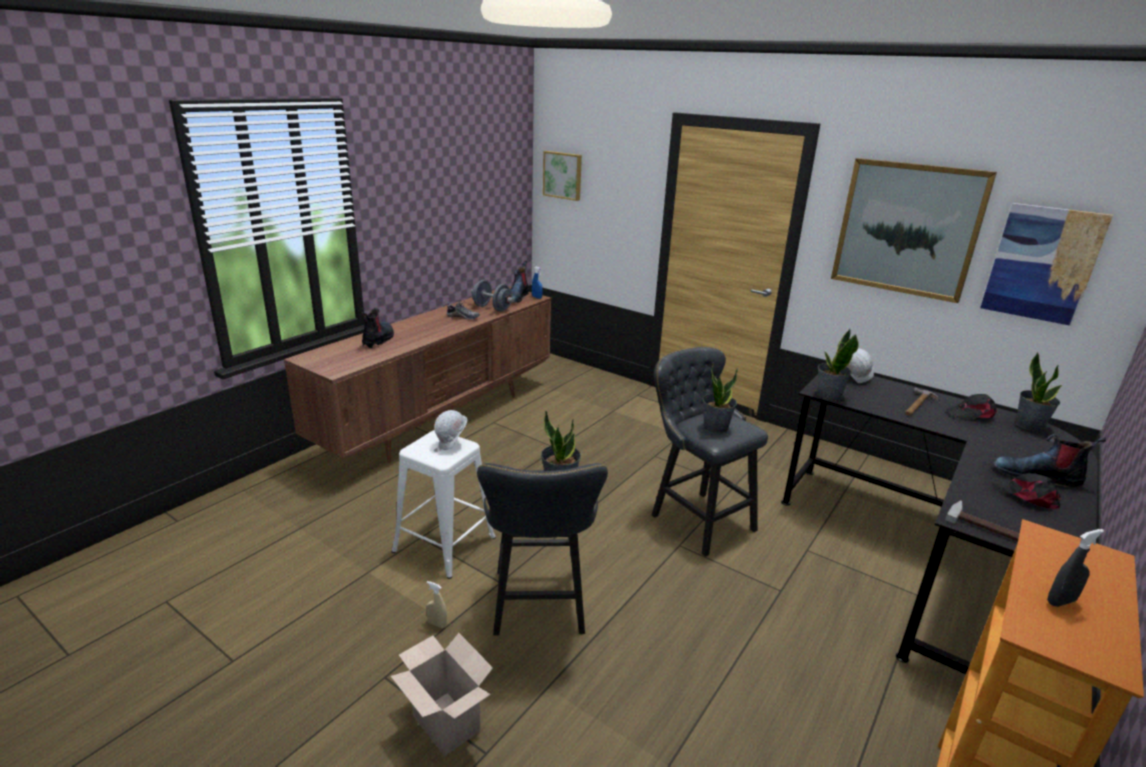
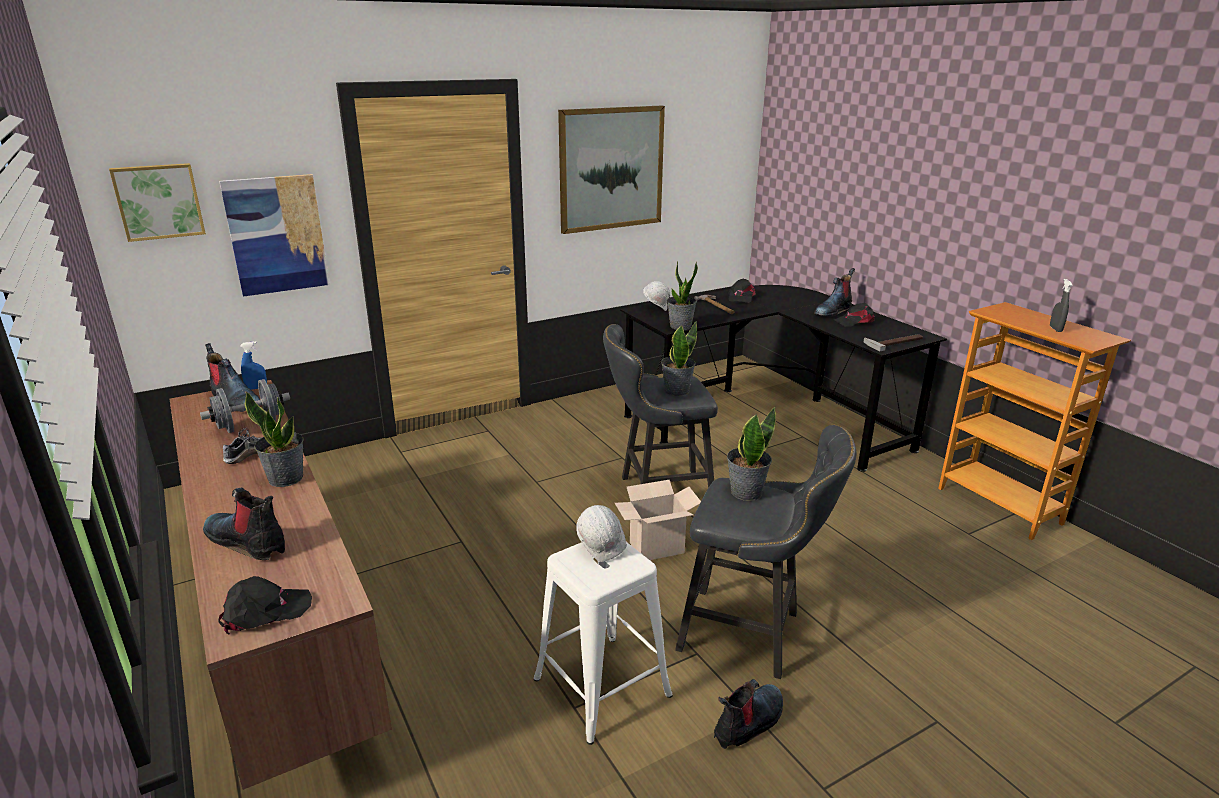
camera: 65 degrees left, 0 degrees up
cardboard box [390,633,493,756] -> cardboard box moved to [615,480,701,560]
beige spray bottle [426,581,447,628] -> boot [714,679,783,749]
picture [980,203,1113,326] -> picture moved to [219,174,330,297]
potted plant [1015,352,1062,431] -> potted plant moved to [245,392,304,487]
none -> black cap [219,576,312,635]

